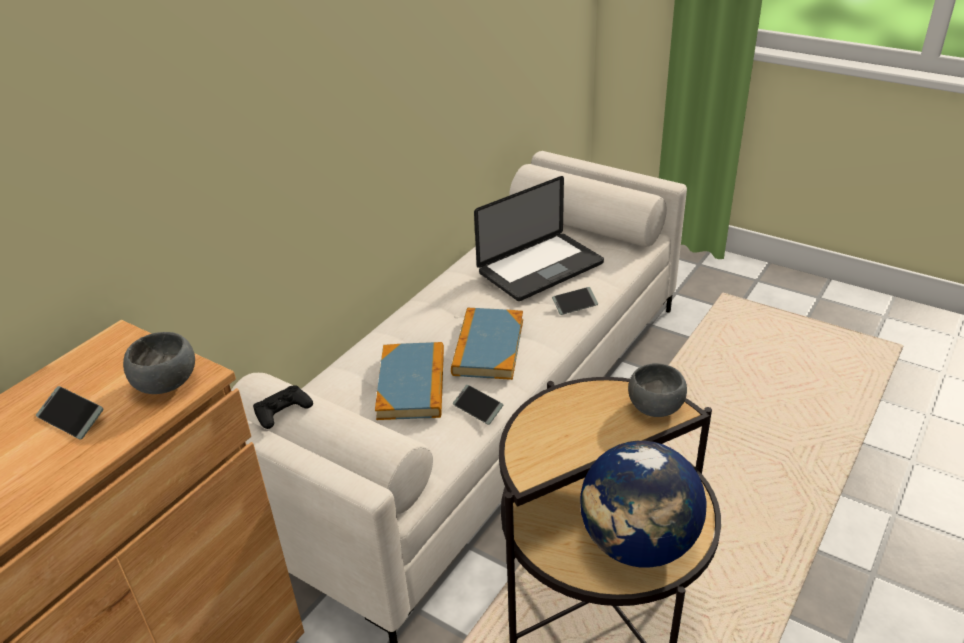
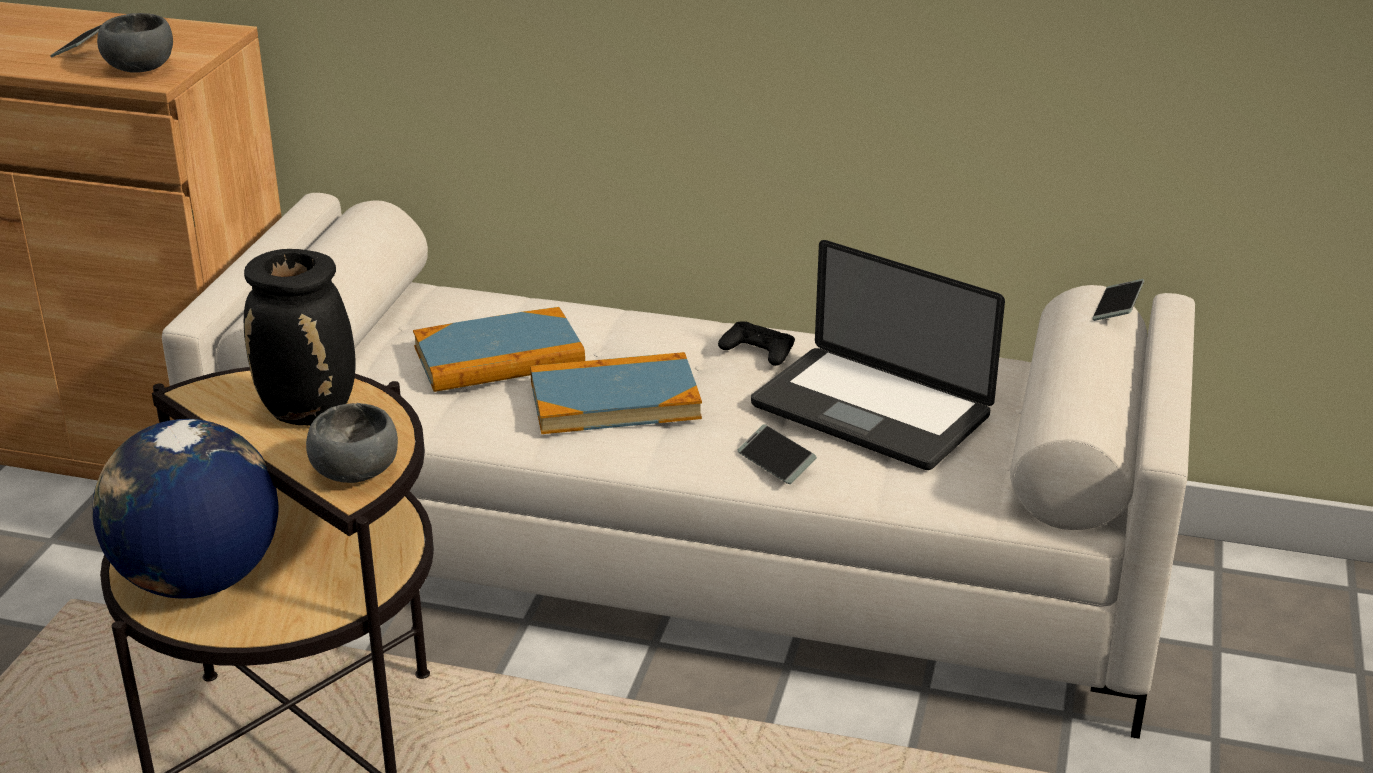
camera: 70 degrees right, 5 degrees down
black game controller [253,385,313,429] -> black game controller moved to [718,321,795,366]
phone [453,385,503,425] -> phone moved to [1092,279,1144,321]
none -> black vase [244,249,356,426]

